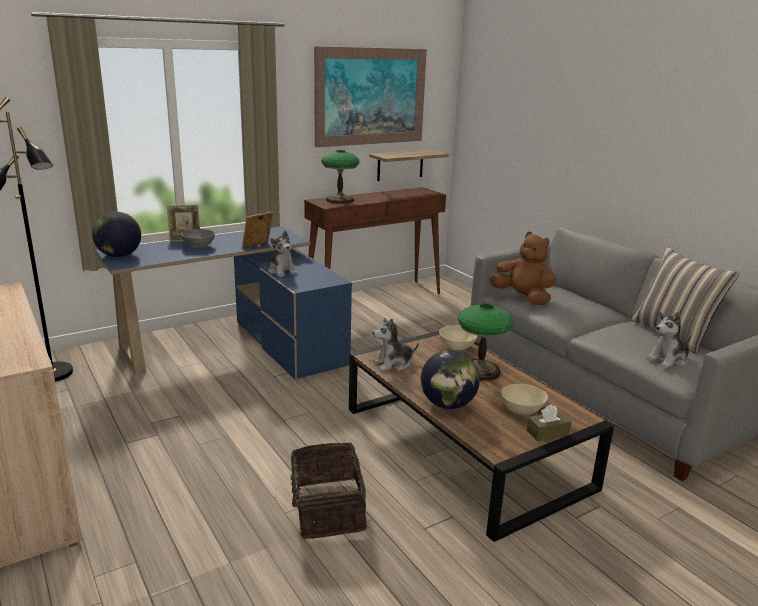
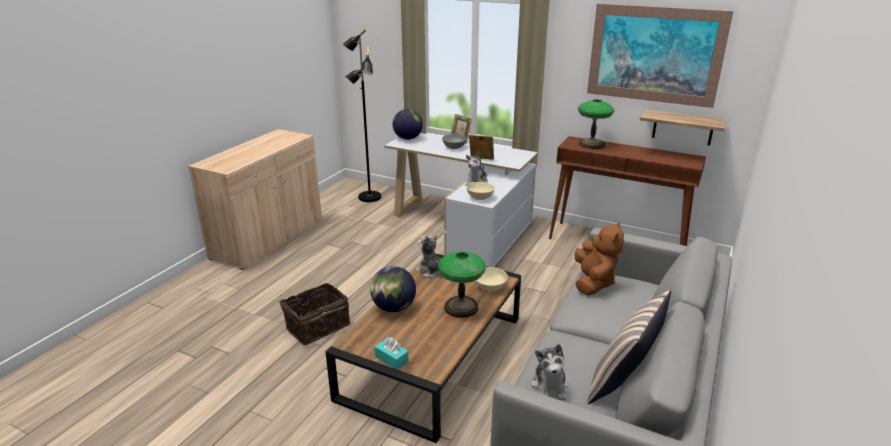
camera: 60 degrees right, 5 degrees up
blue desk [95,226,352,380] -> white desk [384,133,538,267]
beige bowl [501,384,548,415] -> beige bowl moved to [467,182,495,200]
brown tissue box [526,404,572,441] -> turquoise tissue box [375,337,409,370]
plush toy [646,312,691,368] -> plush toy turned 120 degrees counterclockwise [531,344,568,401]

